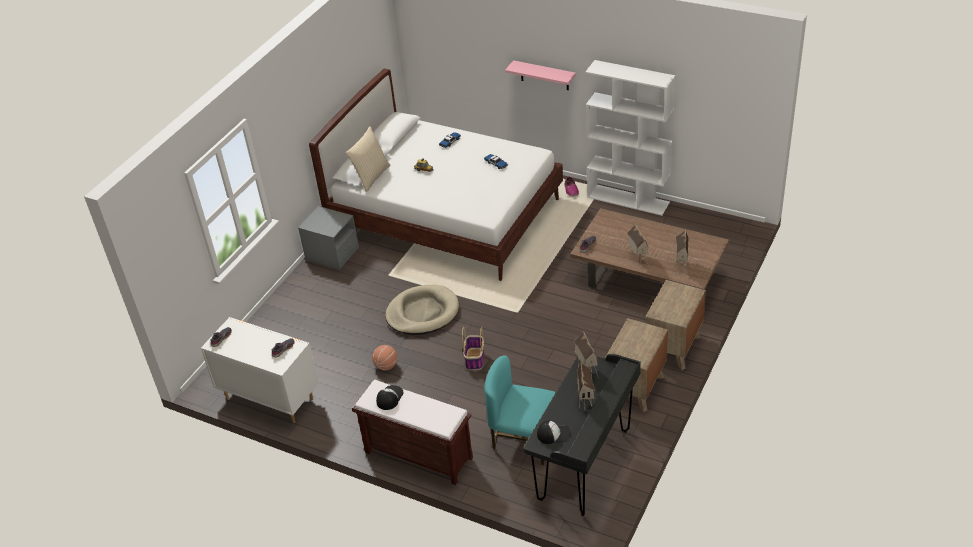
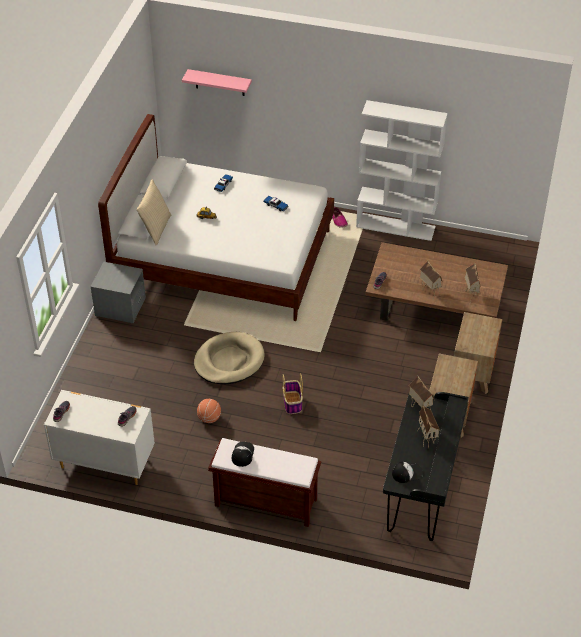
camera: 15 degrees left, 5 degrees up
turquoise chair [484,355,556,465] -> none
pink shelf [505,60,576,90] -> pink shelf moved to [182,69,252,96]

